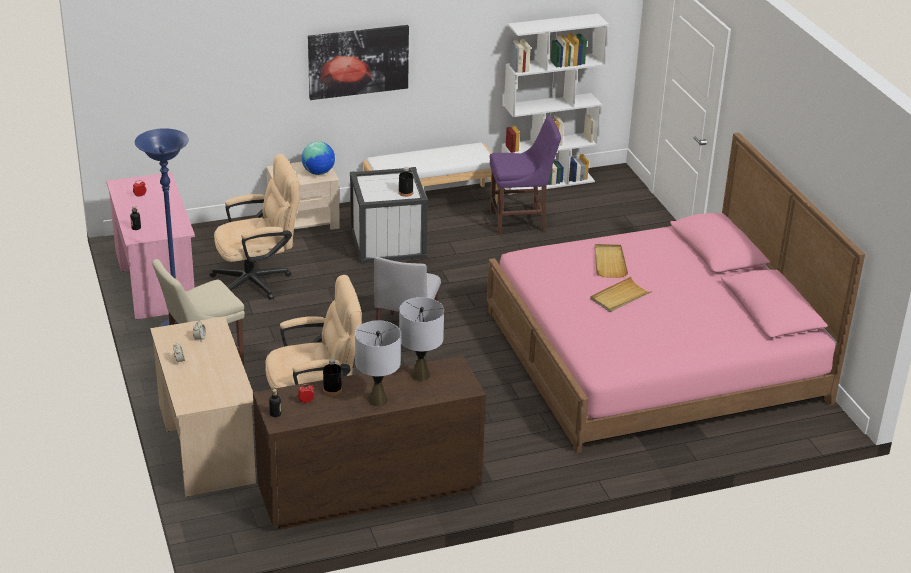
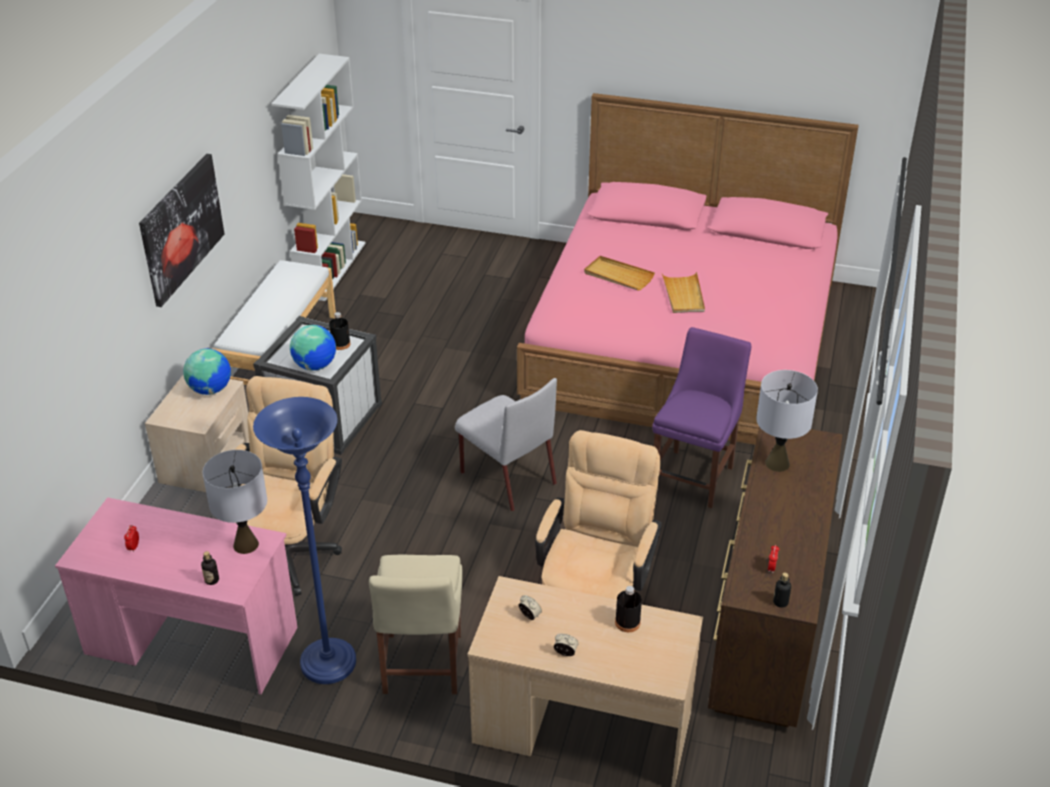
camera: 55 degrees left, 5 degrees up
black bottle [323,358,342,395] -> black bottle moved to [615,586,642,632]
grey table lamp [355,320,401,406] -> grey table lamp moved to [203,450,267,554]
purple chair [490,116,561,235] -> purple chair moved to [652,327,751,508]
none -> globe [290,325,336,371]

